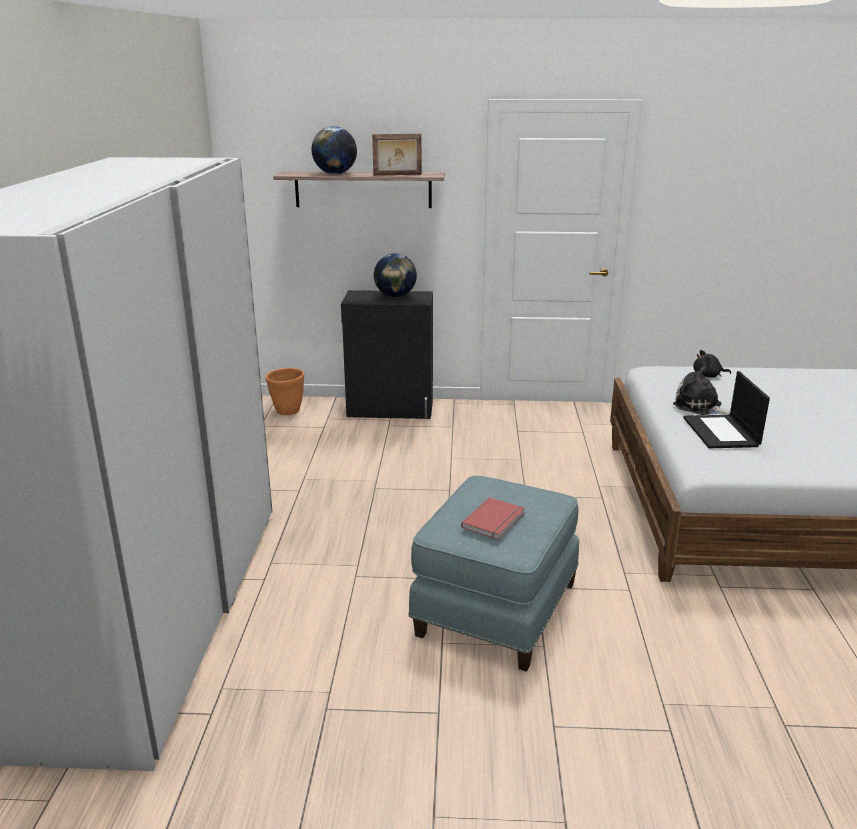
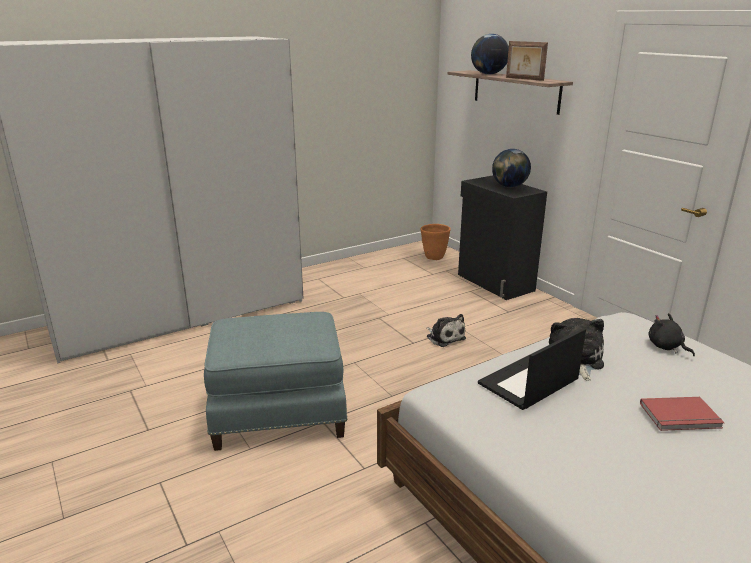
camera: 55 degrees right, 0 degrees up
red book [461,497,525,540] -> red book moved to [640,397,724,431]
none -> plush toy [426,314,466,347]

